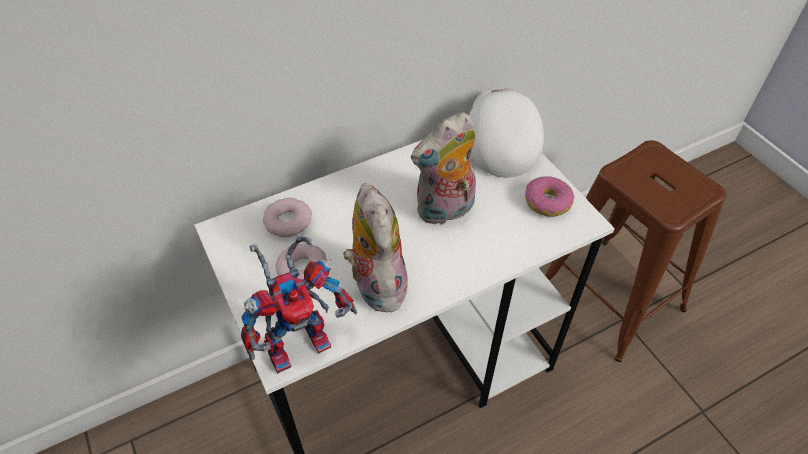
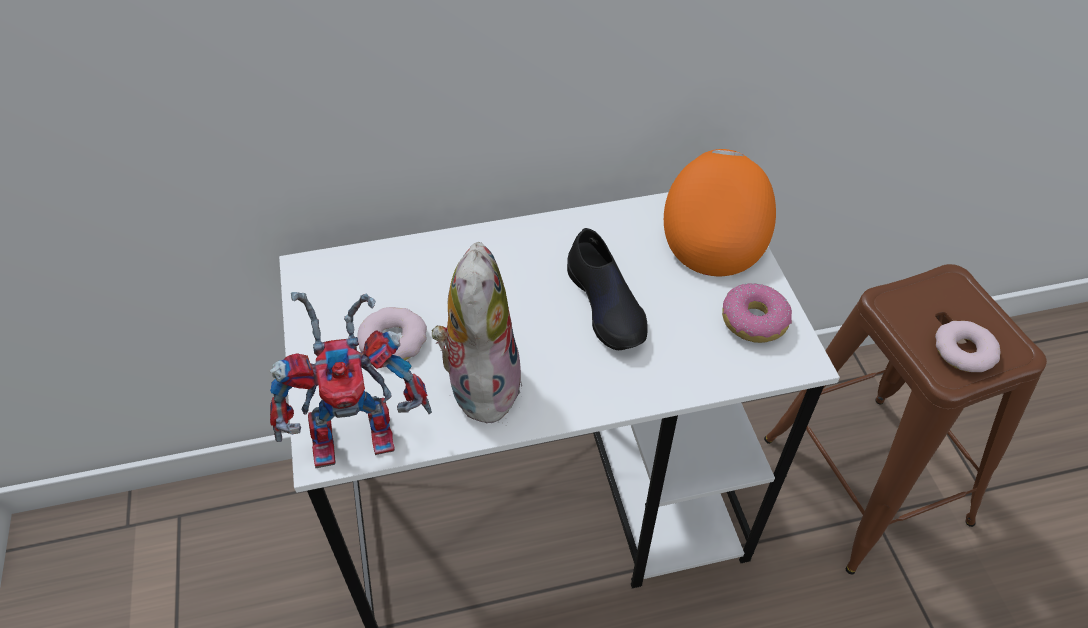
camera: 15 degrees right, 0 degrees up
donut [263,198,312,237] -> donut moved to [935,321,1001,372]
plush toy [411,112,476,226] -> black shoe [567,228,648,350]
white cap [469,89,544,178] -> orange cap [664,149,776,276]

